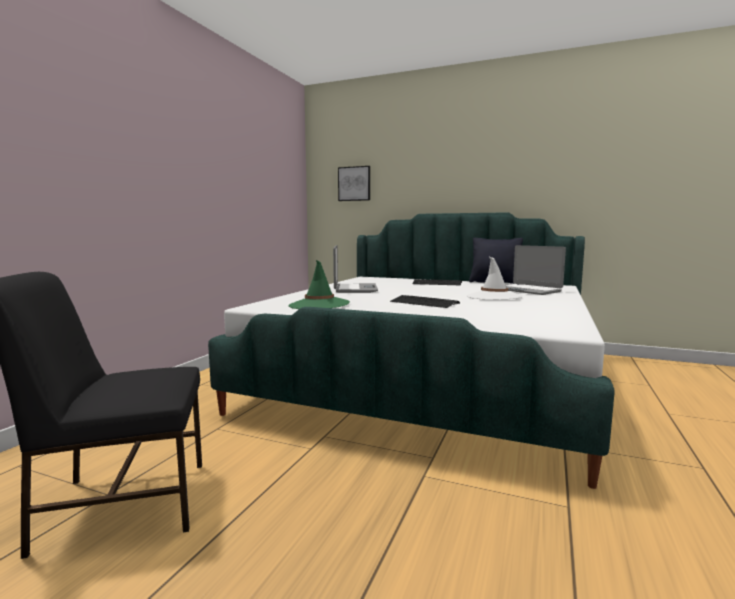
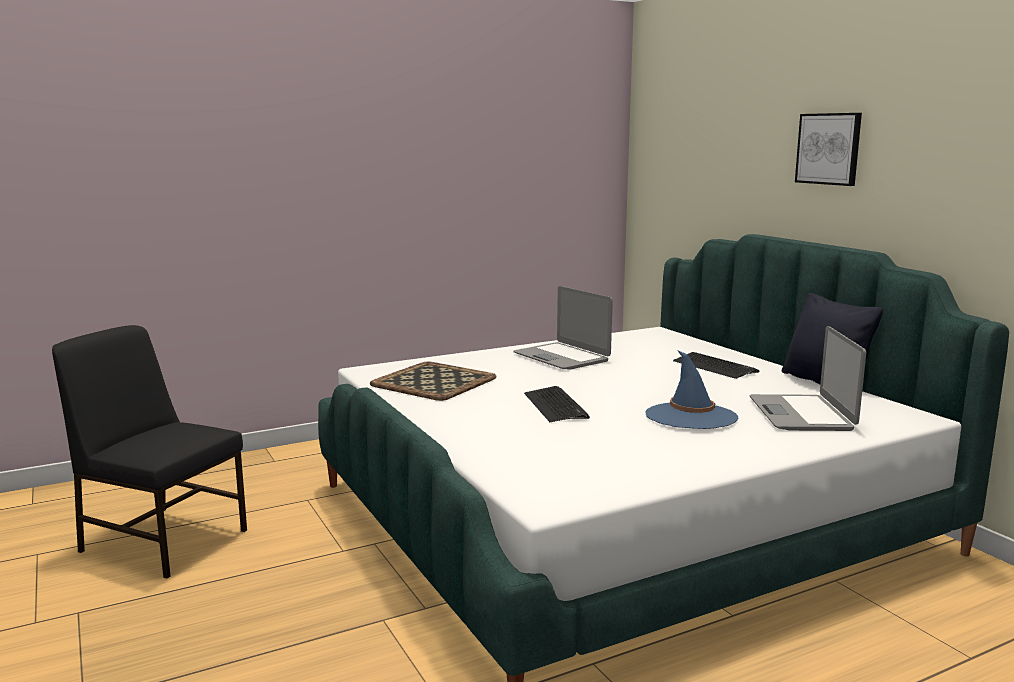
camera: 40 degrees right, 5 degrees up
green hat [288,260,350,309] -> tray [370,362,496,401]
laptop [333,245,378,293] -> laptop turned 105 degrees clockwise [513,286,613,369]
picture [338,166,370,201] -> picture moved to [795,113,862,186]
white hat [466,256,523,300] -> blue hat [645,350,739,429]

